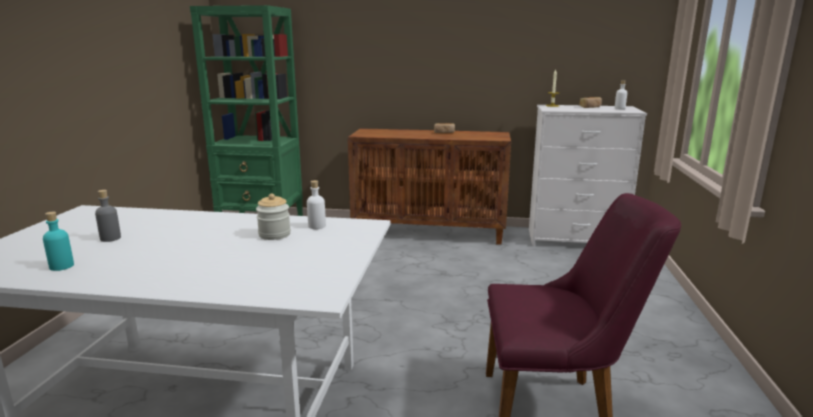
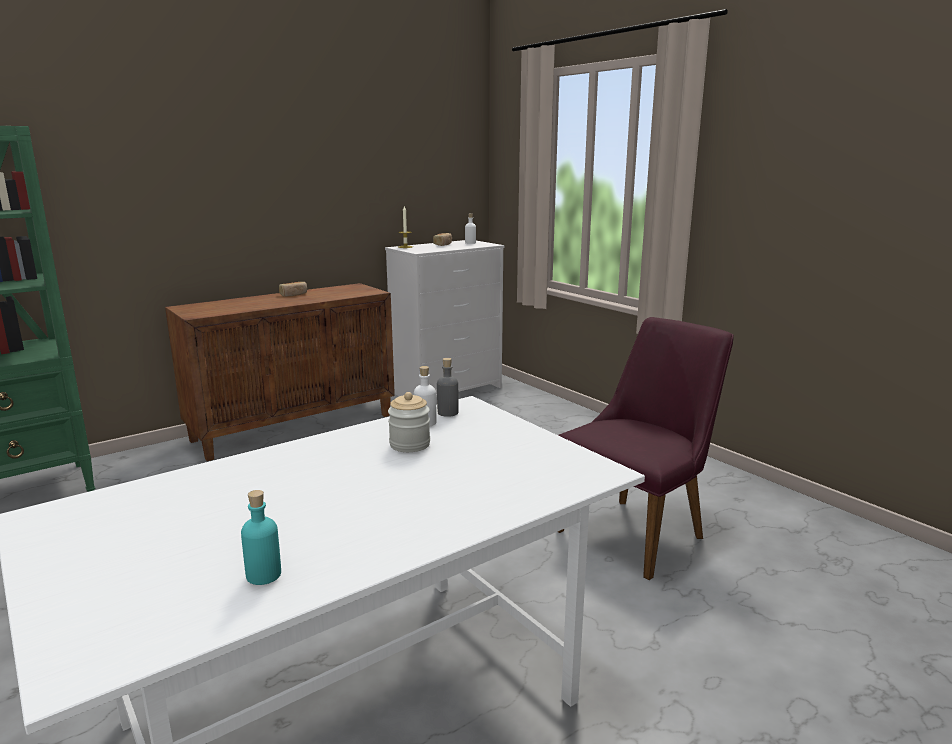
camera: 45 degrees left, 0 degrees up
grey bottle [95,190,121,242] -> grey bottle moved to [437,358,459,417]

